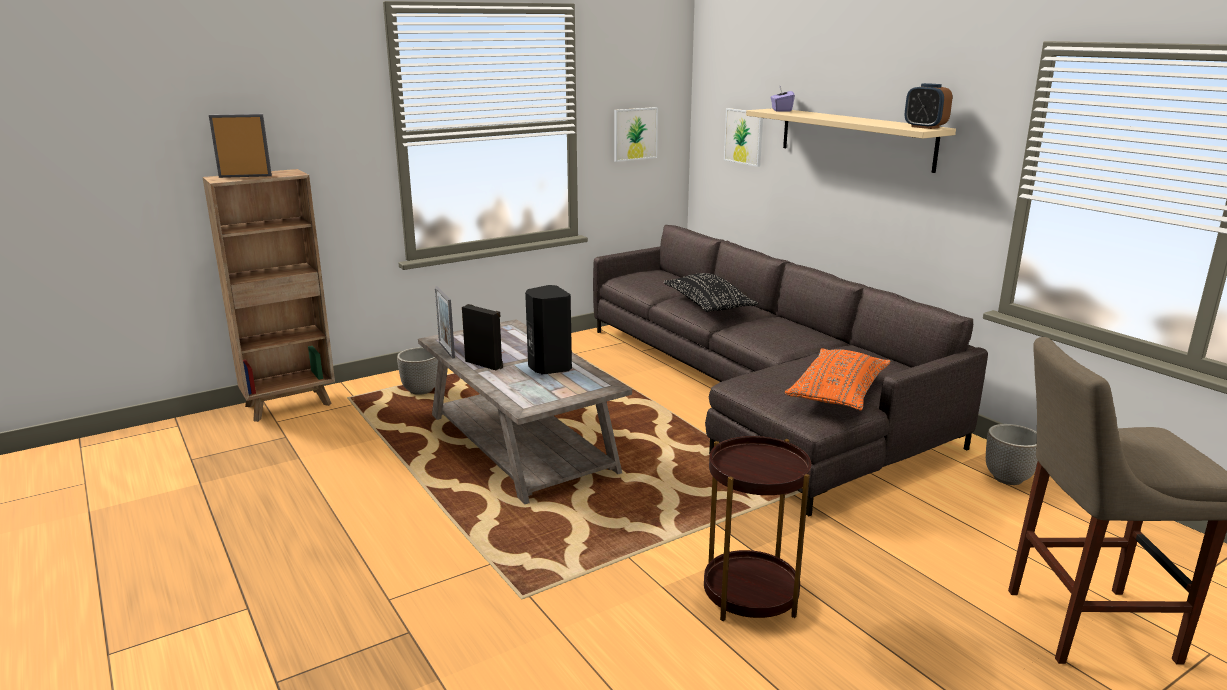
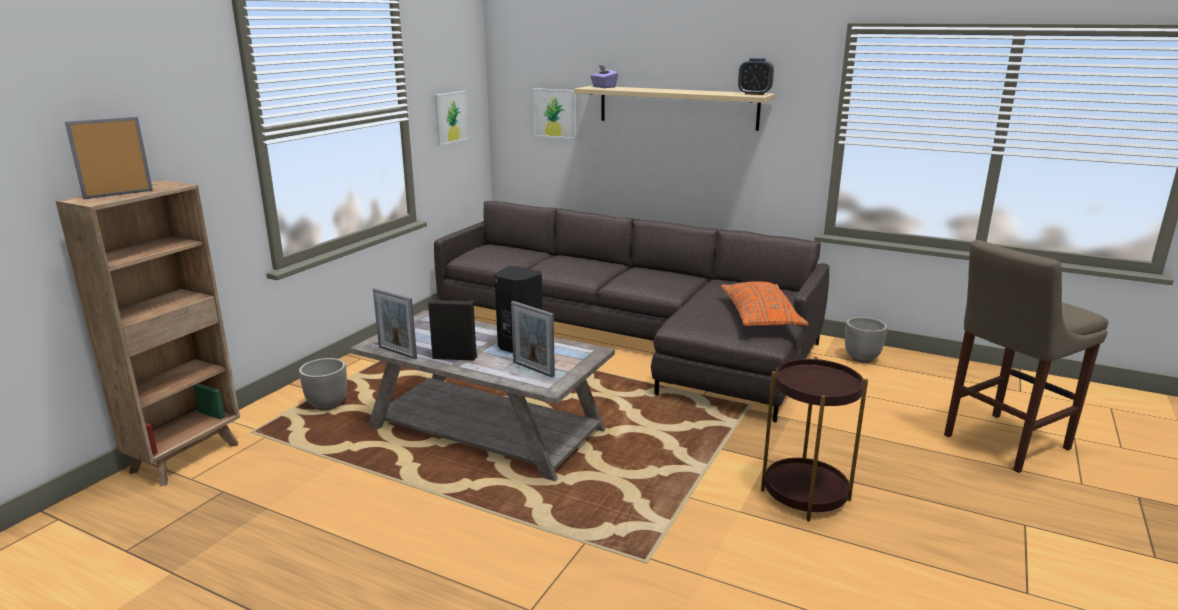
camera: 30 degrees left, 0 degrees up
black pillow [664,273,759,312] -> none
none -> picture frame [511,301,555,378]

